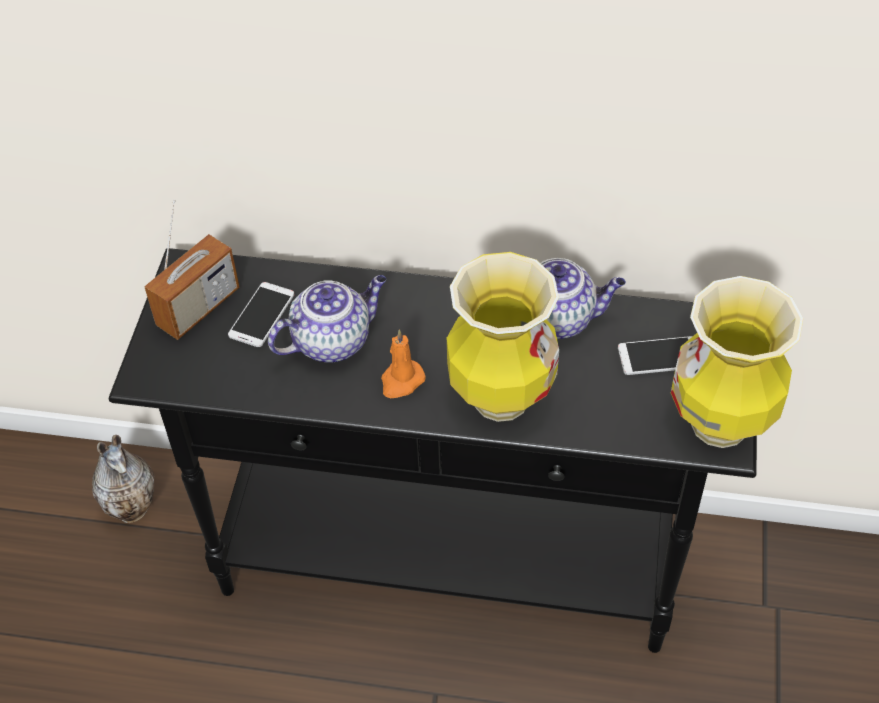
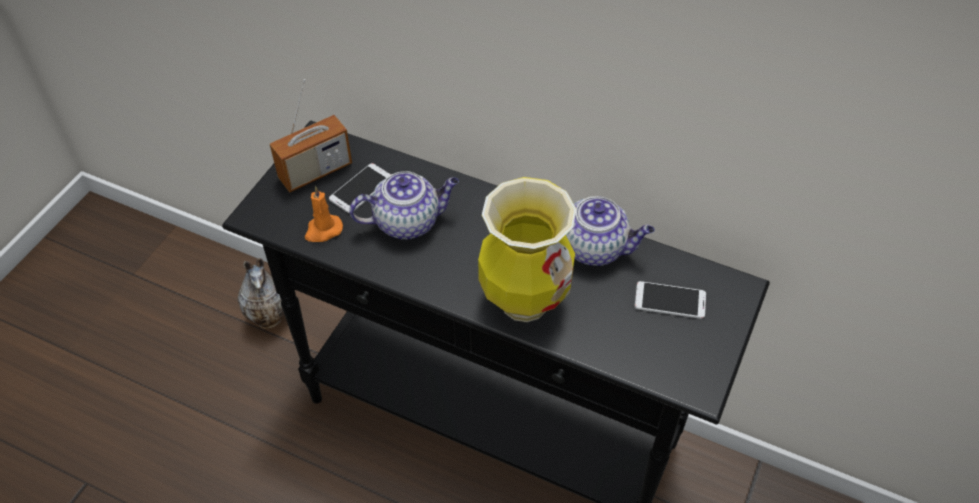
camera: 15 degrees right, 0 degrees up
orange candle [381,329,426,398] -> orange candle moved to [305,186,343,242]
vase [671,276,803,448] -> none

